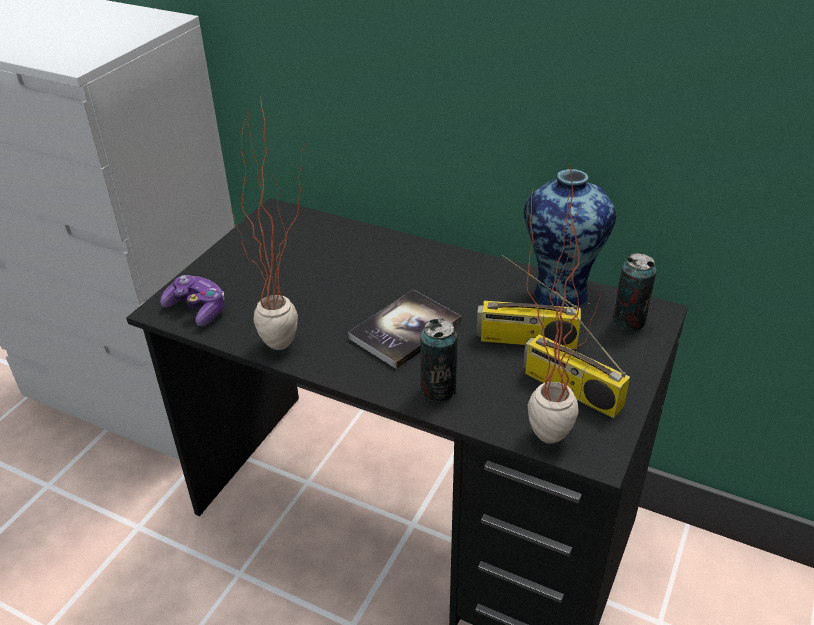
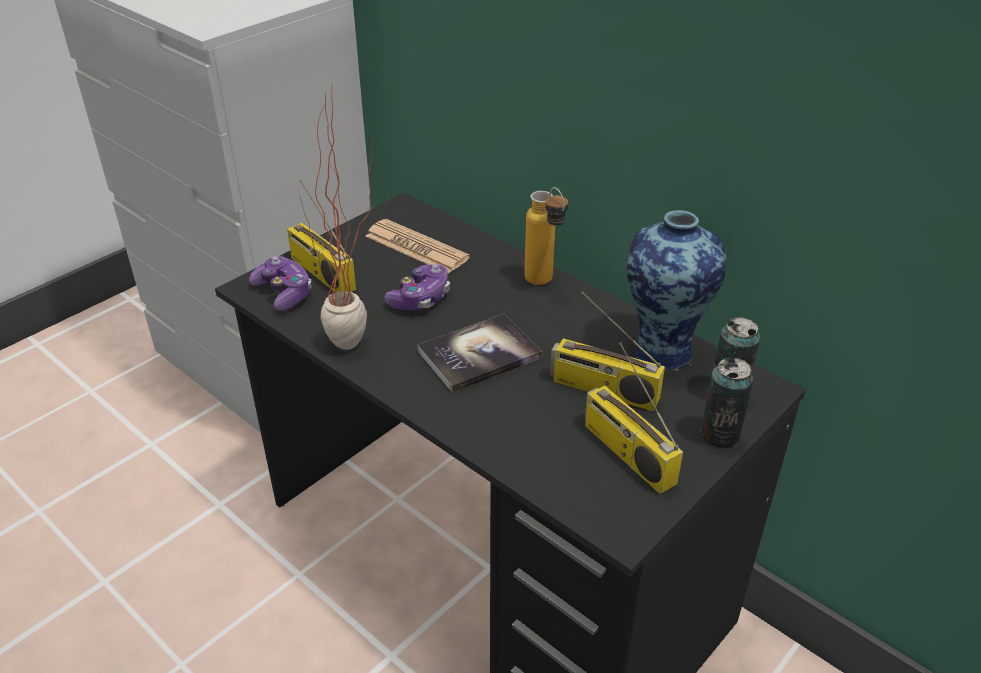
camera: 15 degrees right, 0 degrees up
can [420,318,458,402] -> can moved to [700,358,753,448]
potted plant [527,163,601,444] -> none
none -> radio [287,180,356,292]
none -> newspaper [366,219,470,274]
none -> game controller [385,264,450,311]
none -> bottle [524,187,568,285]

